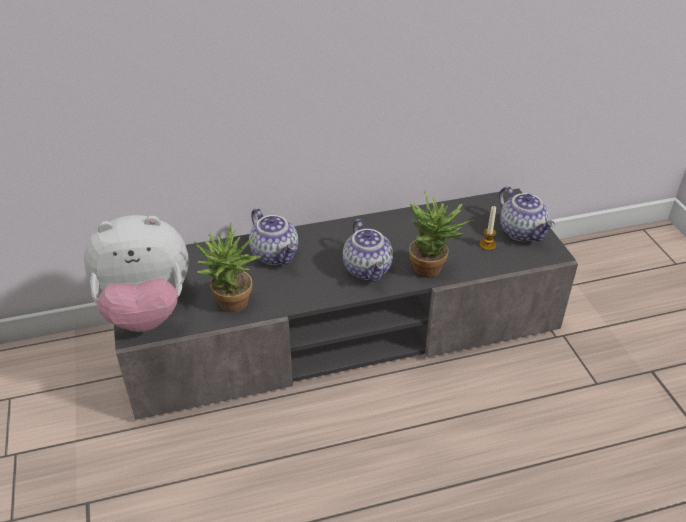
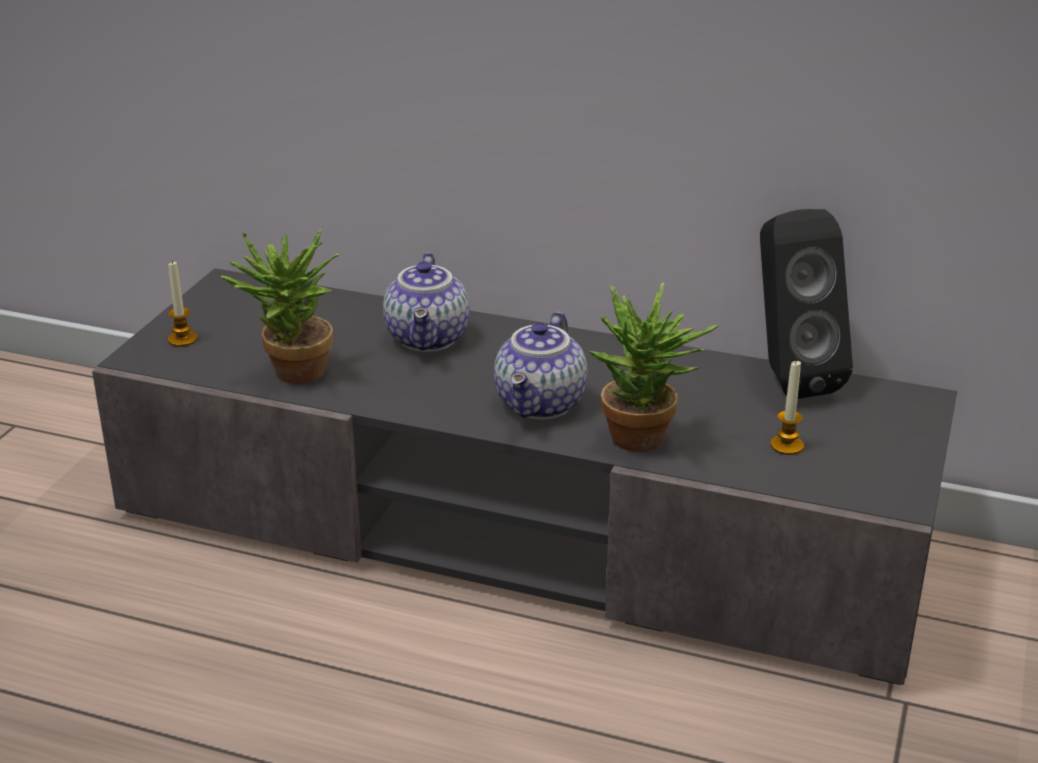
camera: 35 degrees right, 10 degrees down
plush toy [84,215,189,332] -> candle [168,261,198,347]
teapot [499,186,555,242] -> none
none -> black speaker [760,209,853,399]

